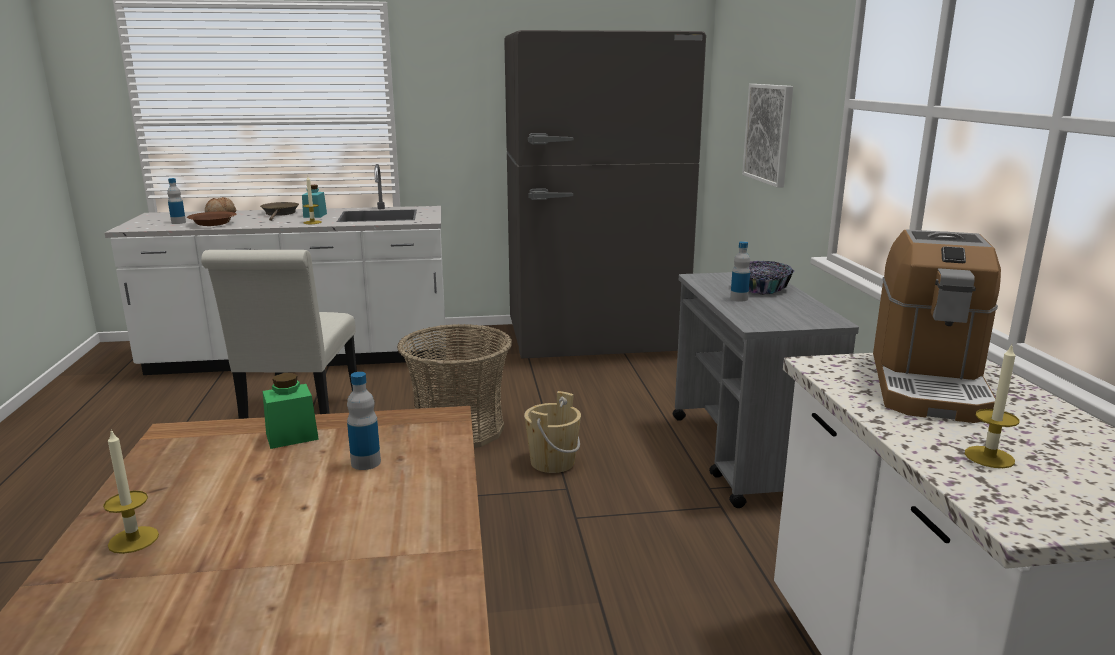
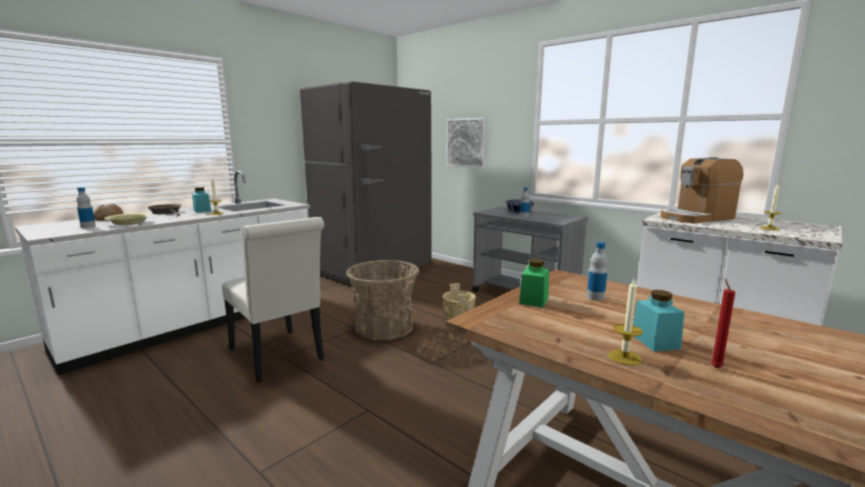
camera: 40 degrees left, 5 degrees down
brown bowl [187,211,236,226] -> yellow bowl [104,213,151,225]
coffee machine [873,229,1001,423] -> coffee machine turned 90 degrees clockwise [661,157,743,223]
none -> turquoise jar [633,290,684,351]
none -> red candle [711,279,735,368]

